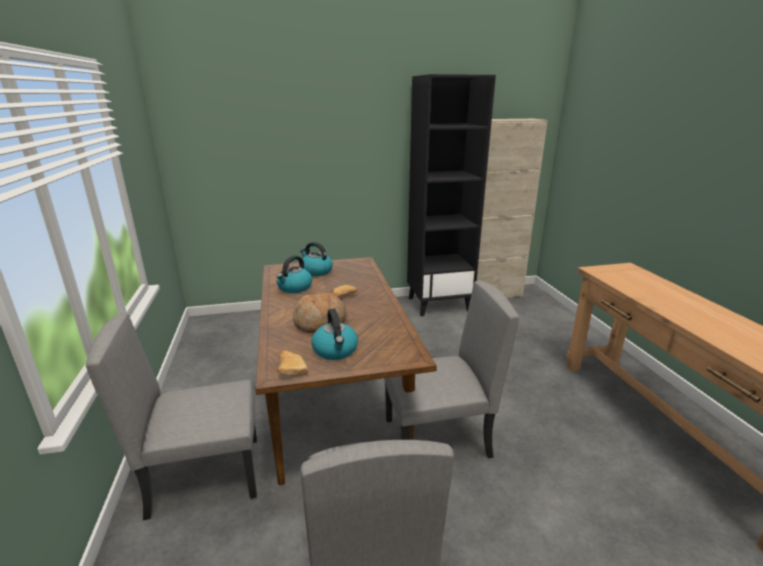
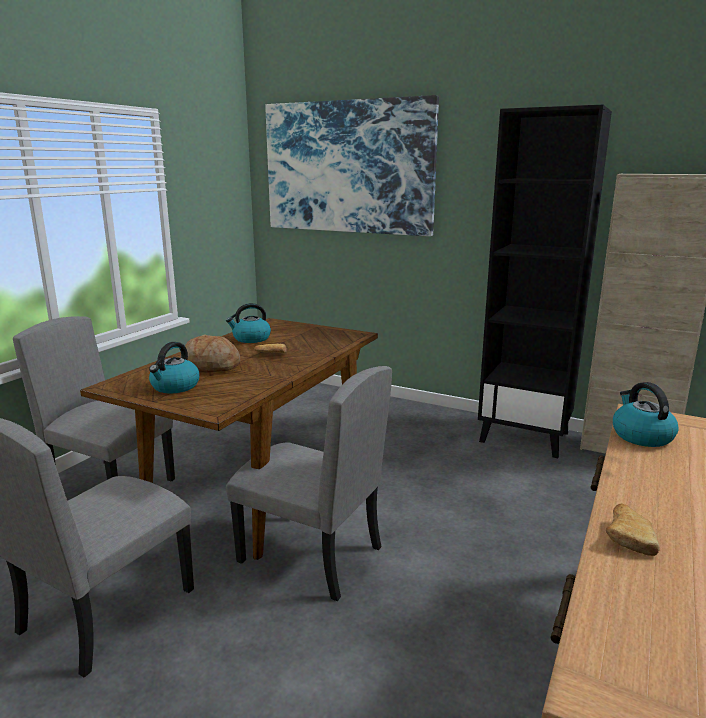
camera: 40 degrees right, 5 degrees down
bread [277,350,308,376] -> bread moved to [606,504,660,556]
kettle [300,242,333,276] -> kettle moved to [613,382,679,447]
none -> picture [265,95,439,236]

